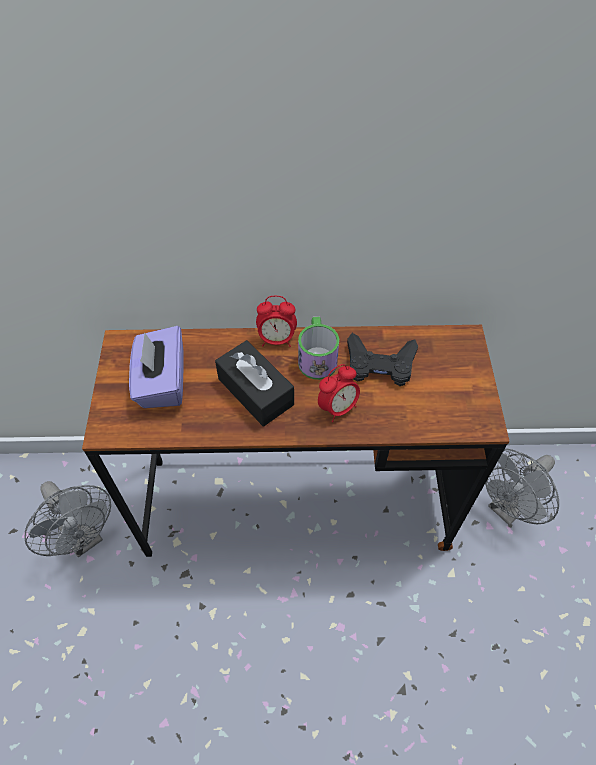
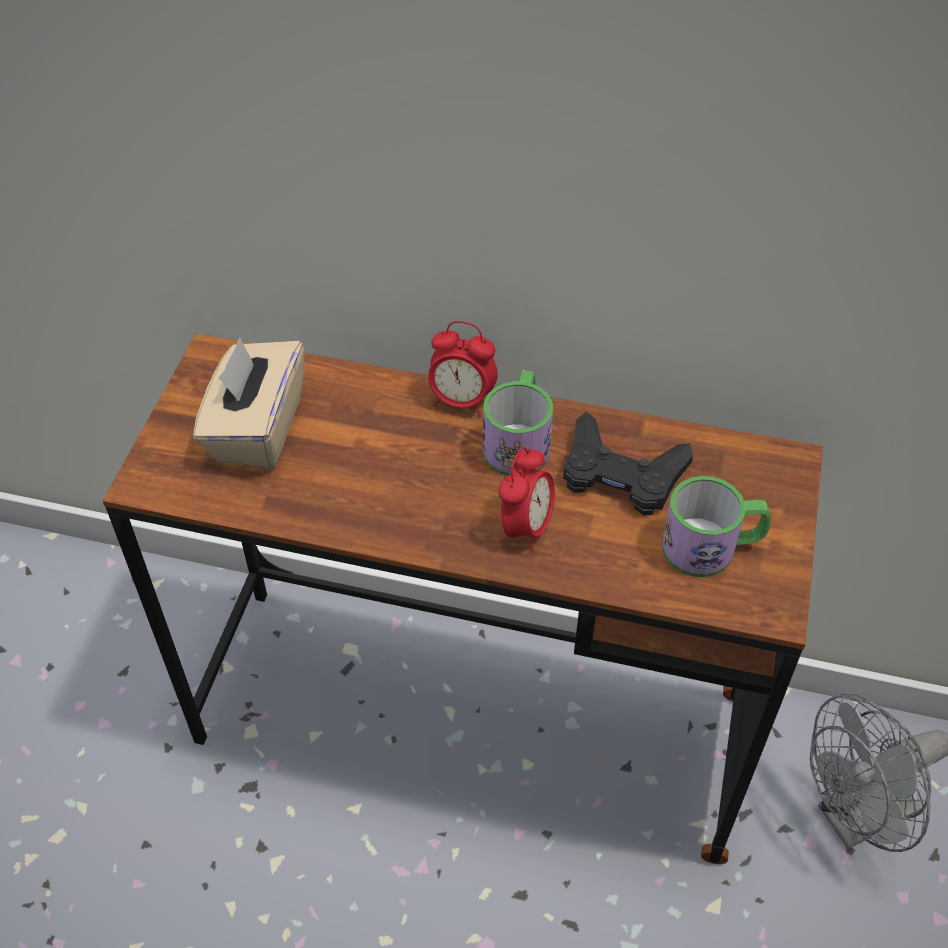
camera: 15 degrees right, 5 degrees down
grey fan [24,481,111,557] -> none
purple tissue box [129,326,184,408] -> beige tissue box [193,337,304,469]
black tissue box [215,340,294,426] -> none
alarm clock [318,364,360,422] -> alarm clock turned 45 degrees counterclockwise [498,447,555,551]
none -> mug [662,476,771,577]

